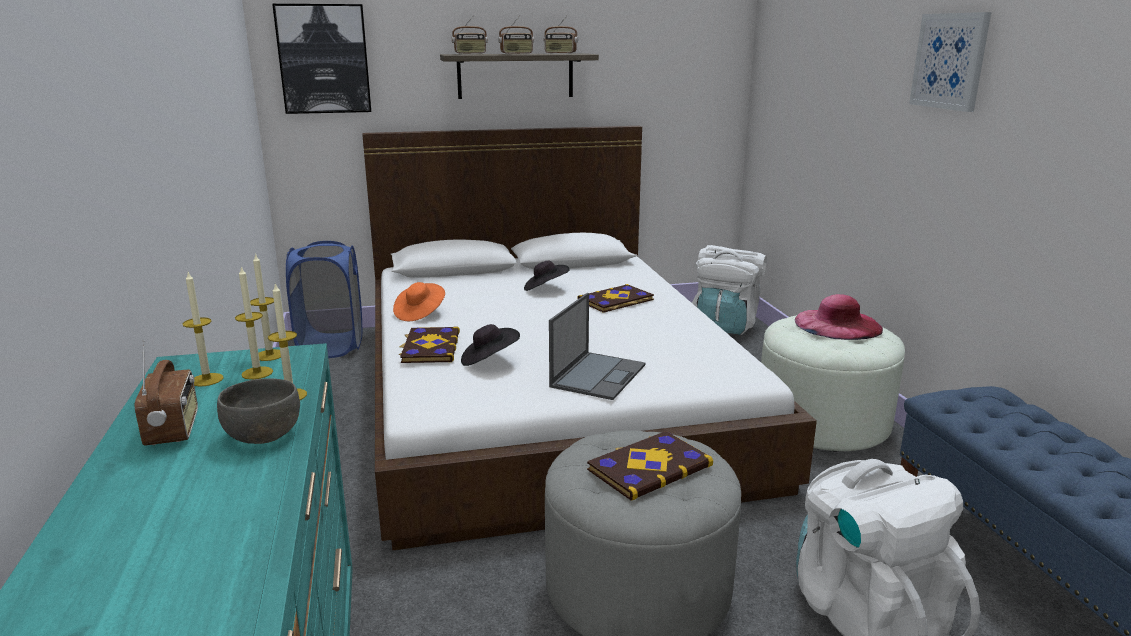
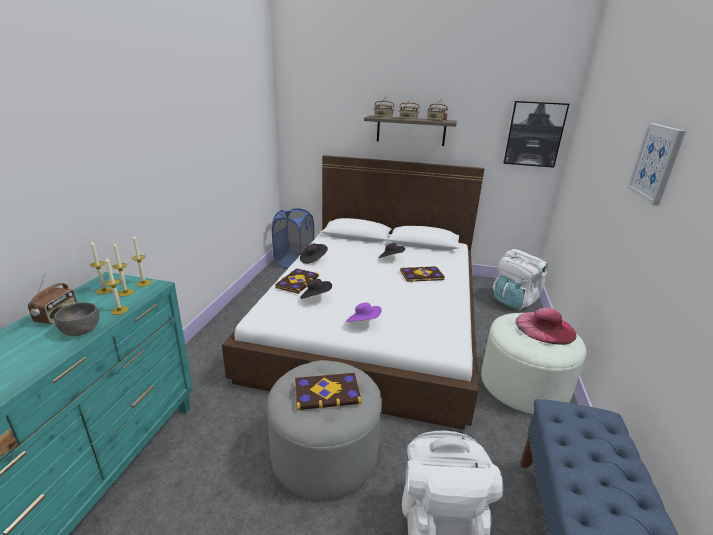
camera: 25 degrees right, 5 degrees up
picture [272,4,371,114] -> picture moved to [503,101,569,168]
orange hat [393,282,445,321] -> black hat [300,243,328,264]
laptop [549,293,646,400] -> purple hat [346,303,381,322]

